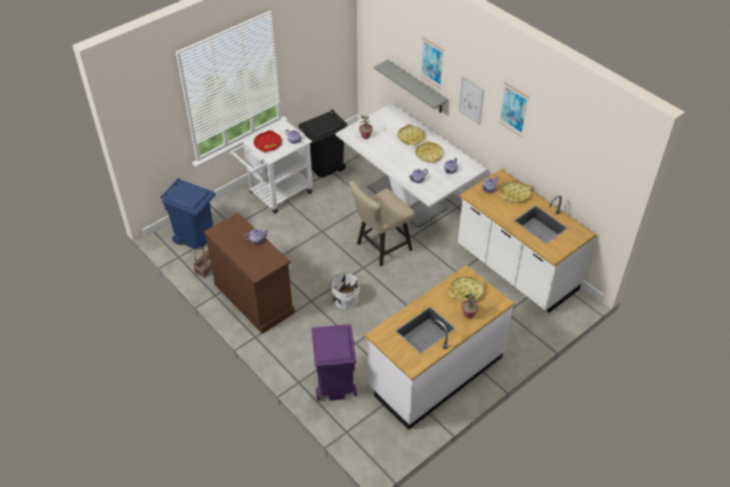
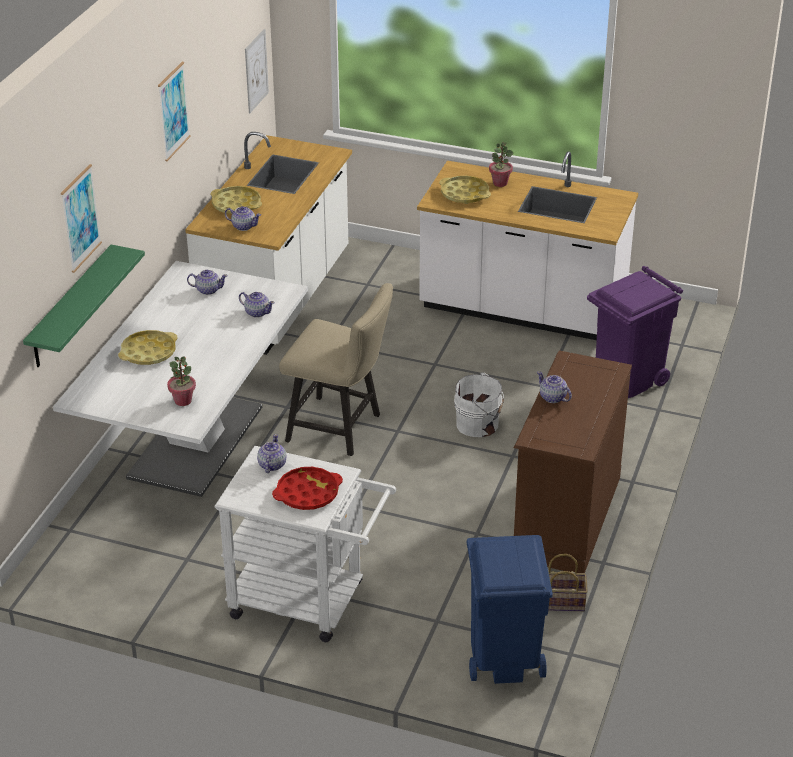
camera: 120 degrees left, 10 degrees down
black trash can [298,109,347,178] -> none
grey shelf [374,60,448,113] -> green shelf [23,245,145,367]
yellow tray [416,141,444,163] -> none
picture [458,76,484,125] -> picture moved to [245,29,269,113]

